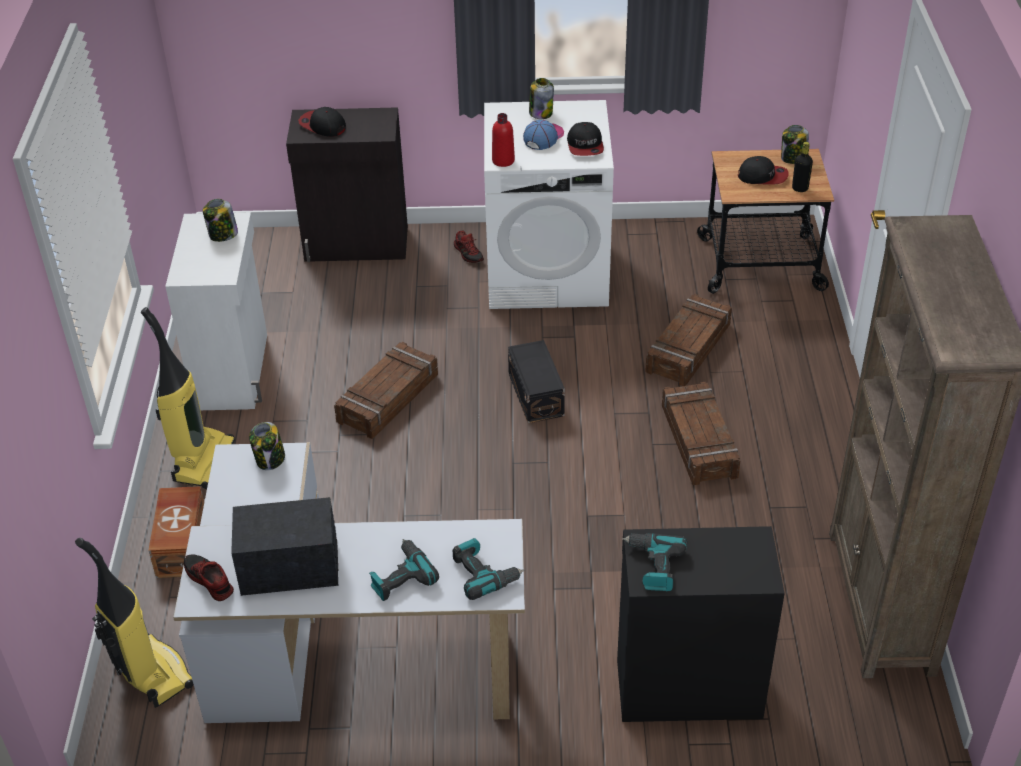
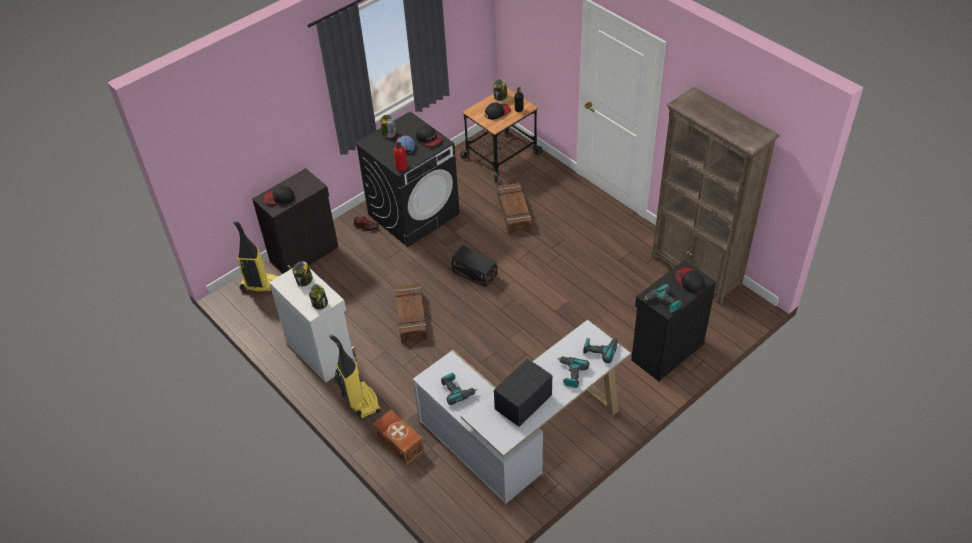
camera: 40 degrees left, 5 degrees up
vacuum cleaner [75,538,194,708] -> vacuum cleaner moved to [234,221,279,292]
shoe [184,555,234,601] -> none
jar [249,422,285,470] -> jar moved to [309,284,328,310]
white washing machine [484,100,614,309] -> black washing machine [355,112,460,247]
crate [662,382,740,485] -> none
none -> power drill [441,373,477,405]
none -> cap [675,268,705,294]

